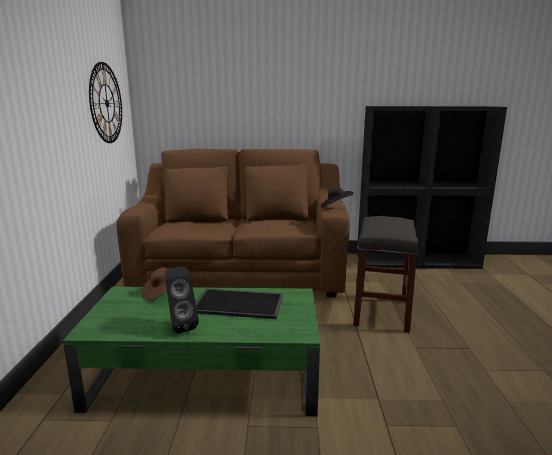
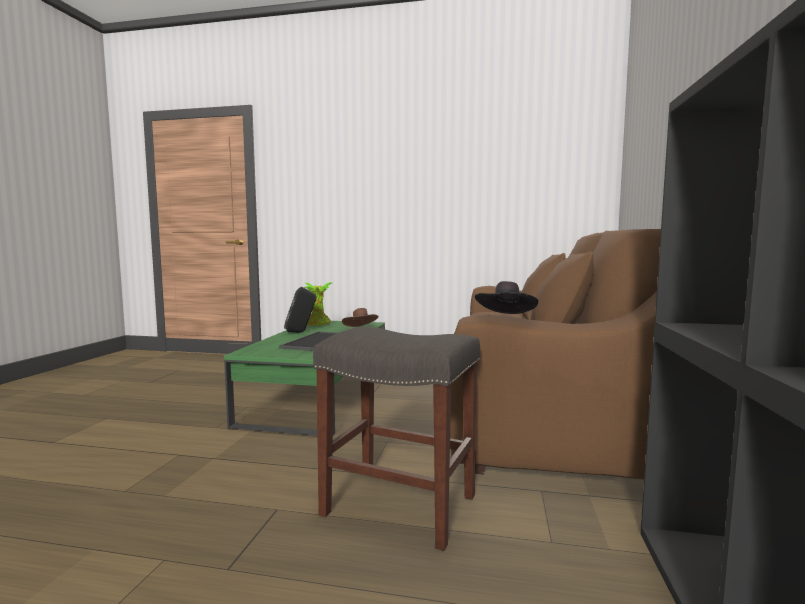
camera: 100 degrees right, 10 degrees down
wall clock [89,62,122,143] -> none
none -> potted plant [305,282,332,325]

